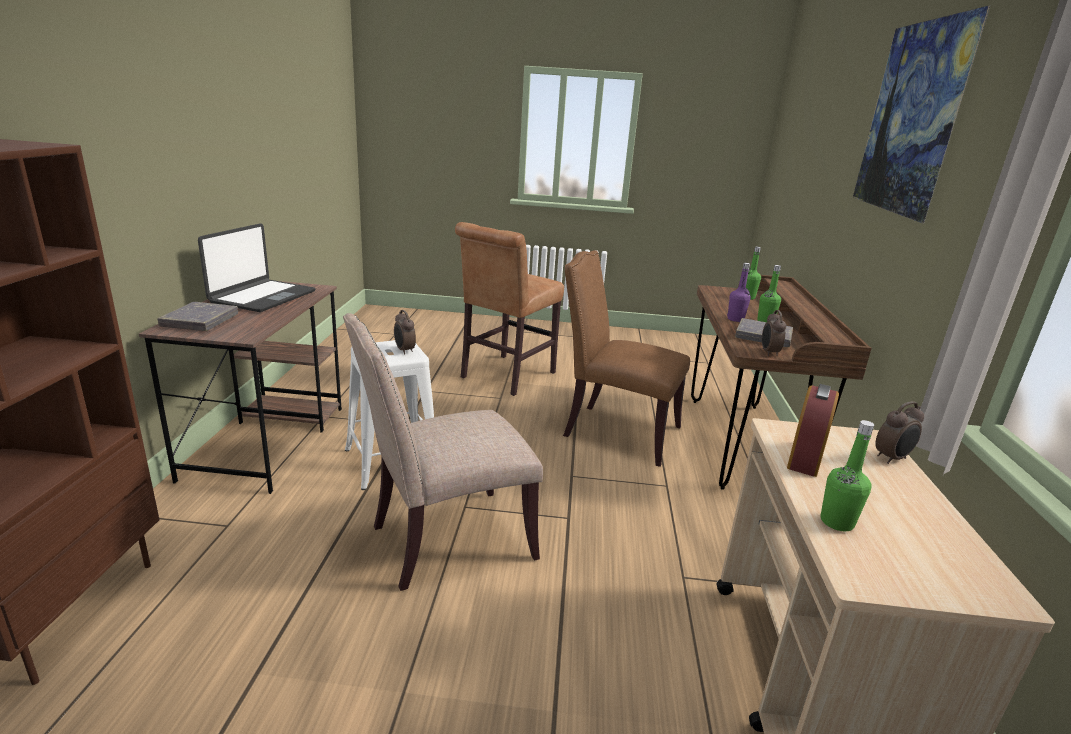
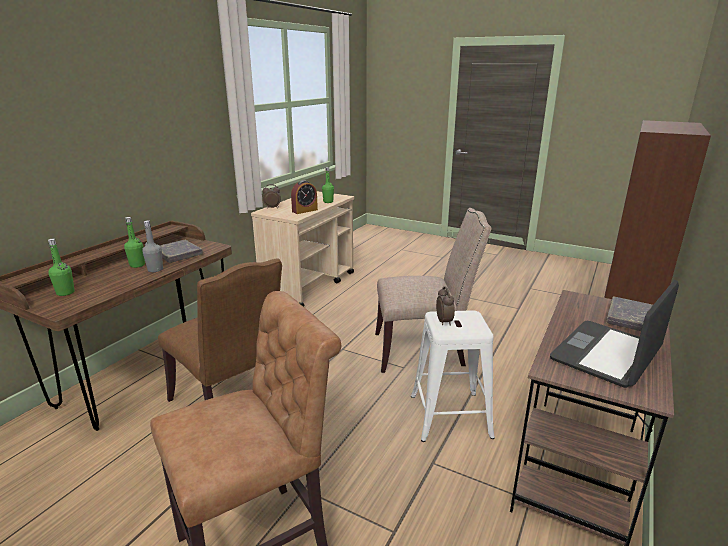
camera: 155 degrees left, 0 degrees up
purple bottle [727,263,751,322] -> grey bottle [142,220,163,272]
alarm clock [762,310,786,356] -> none
picture [853,5,990,224] -> none

